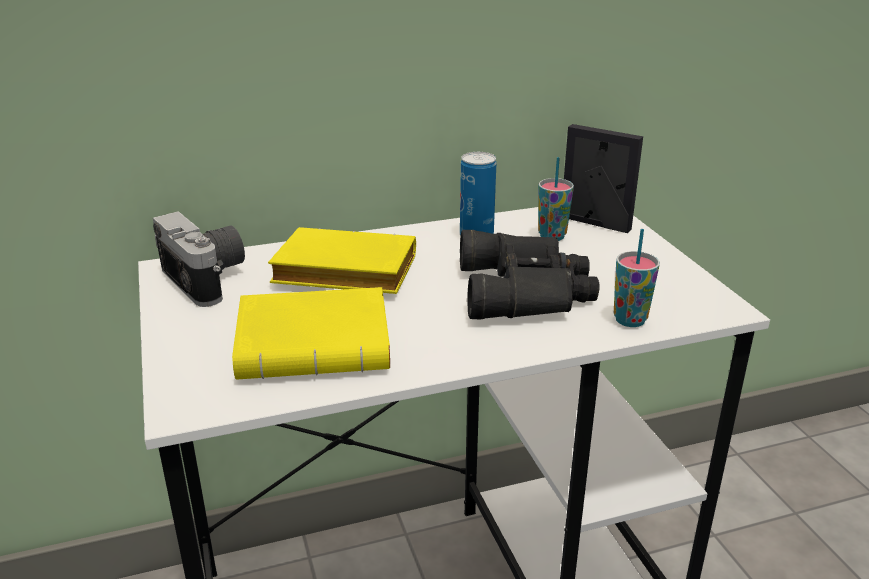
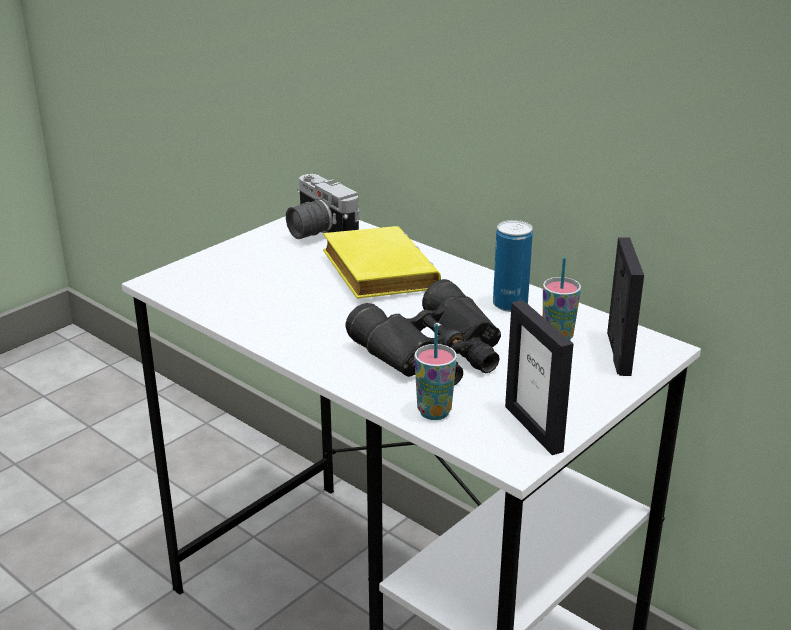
camera: 60 degrees right, 0 degrees up
camera [153,211,245,307] -> camera turned 120 degrees clockwise [286,174,360,239]
yellow book [232,287,390,380] -> none
none -> picture frame [505,300,574,455]

